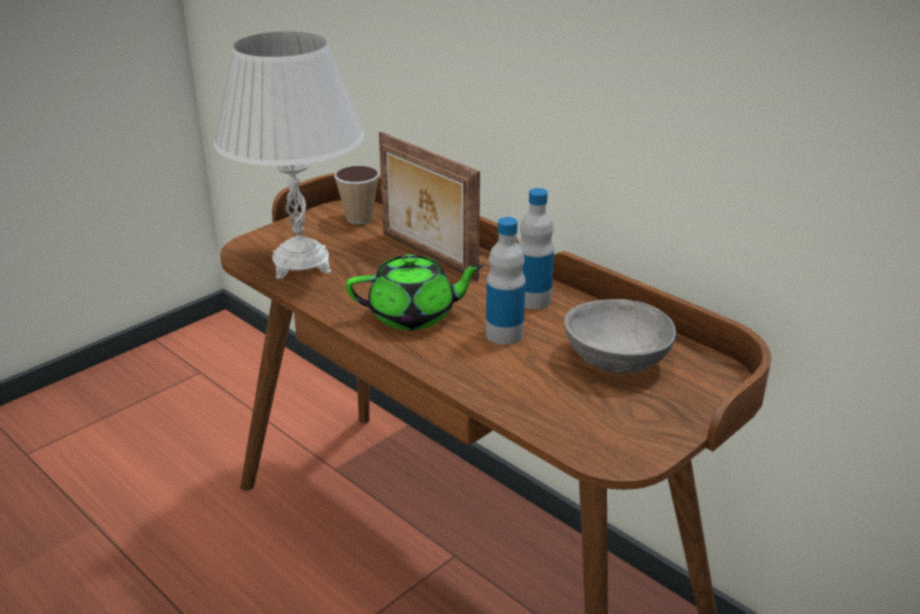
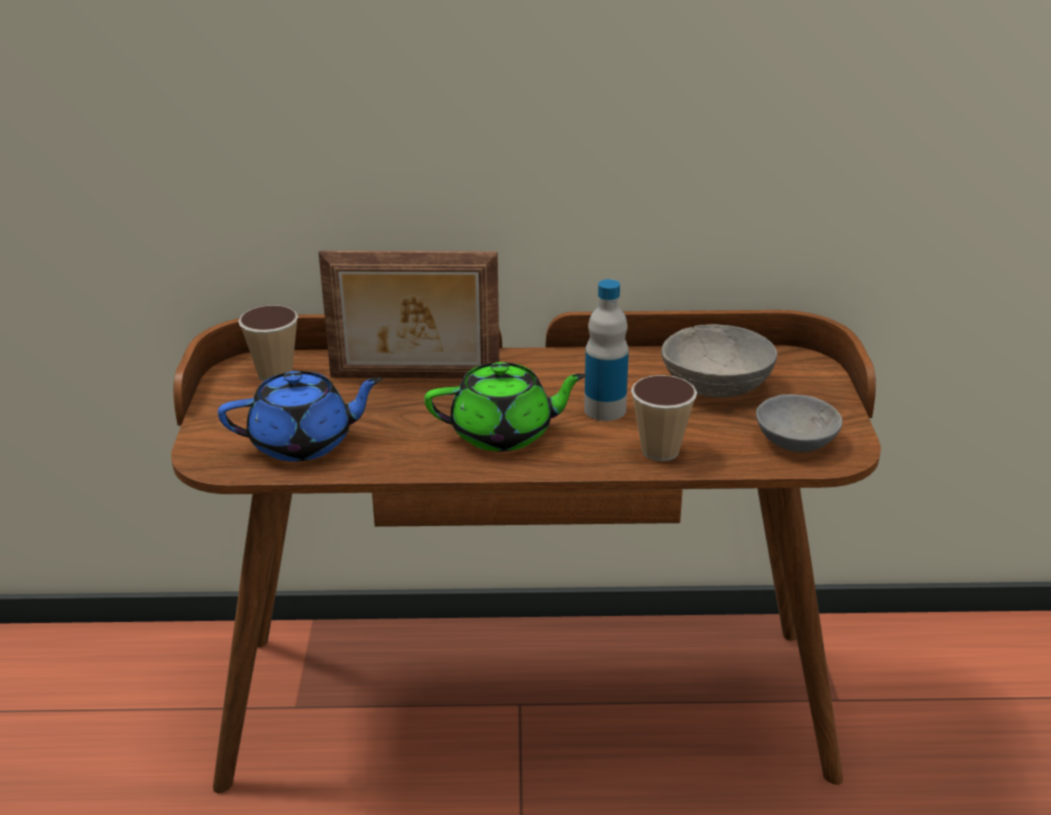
camera: 45 degrees left, 0 degrees up
white table lamp [213,32,364,279] -> blue teapot [218,371,383,462]
green teapot [346,254,484,330] -> green teapot turned 45 degrees clockwise [424,362,587,451]
bottle [518,188,554,309] -> none
none -> cup [631,375,697,461]
none -> grey bowl [756,394,842,452]

